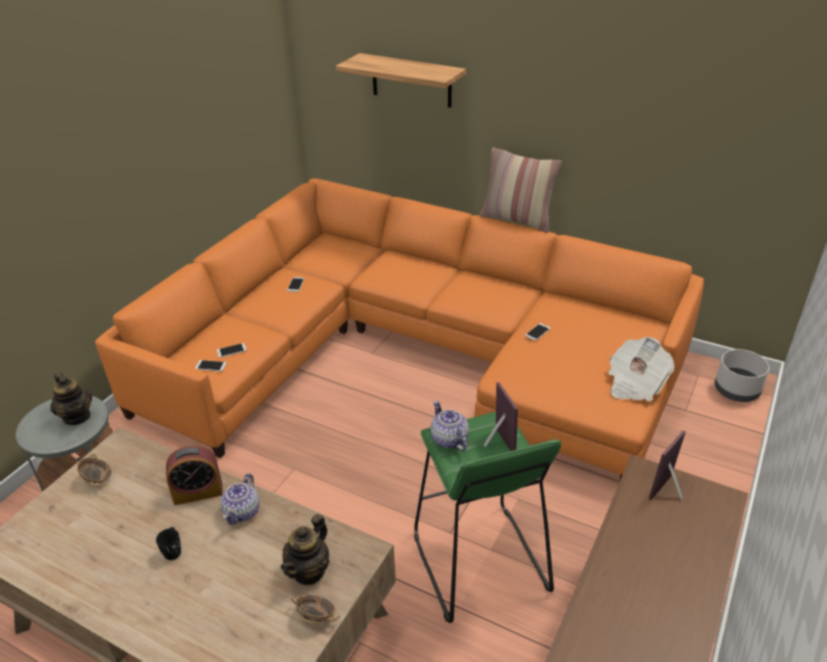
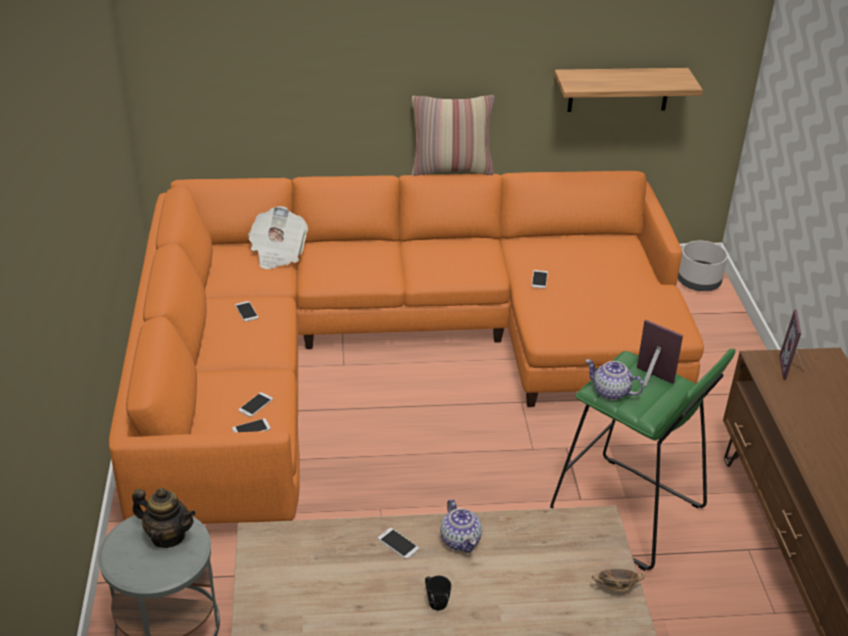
camera: 35 degrees left, 0 degrees up
bowl [77,454,112,487] -> none
alarm clock [166,445,223,505] -> phone [378,528,419,559]
teapot [281,514,329,585] -> none
shelf [336,53,466,108] -> shelf moved to [554,68,703,112]
newspaper [608,337,674,401] -> newspaper moved to [248,206,308,269]

